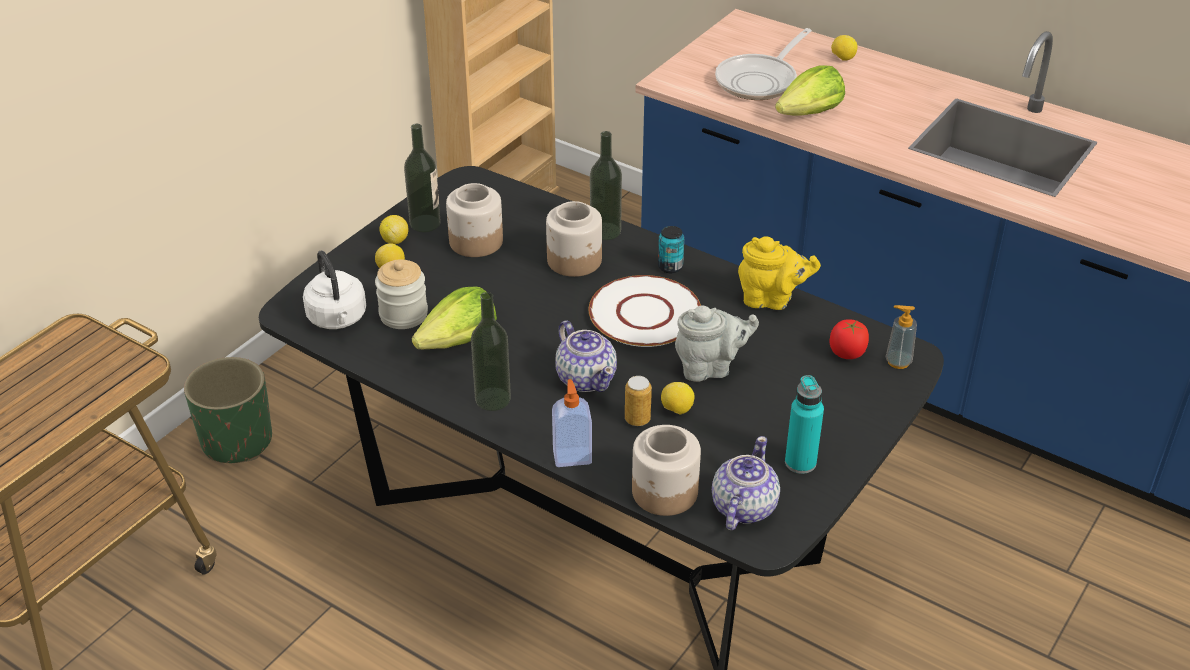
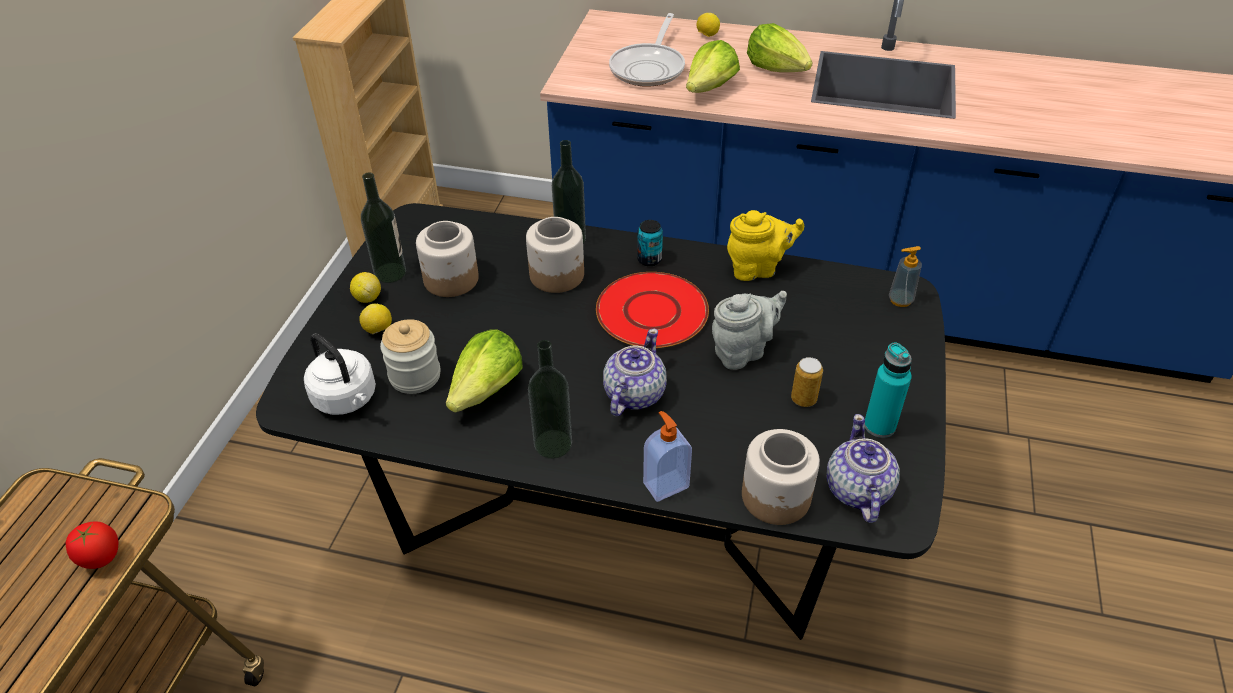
camera: 20 degrees left, 5 degrees up
green planter [184,357,272,463] -> none
teapot [555,321,617,392] -> teapot turned 105 degrees counterclockwise [603,328,667,416]
white plate [589,275,701,347] -> red plate [596,272,709,348]
can [625,376,652,426] -> can moved to [791,357,823,407]
lemon [661,382,695,415] -> none
tomato [830,319,869,359] -> tomato moved to [66,521,119,569]
none -> lettuce [747,23,813,72]

